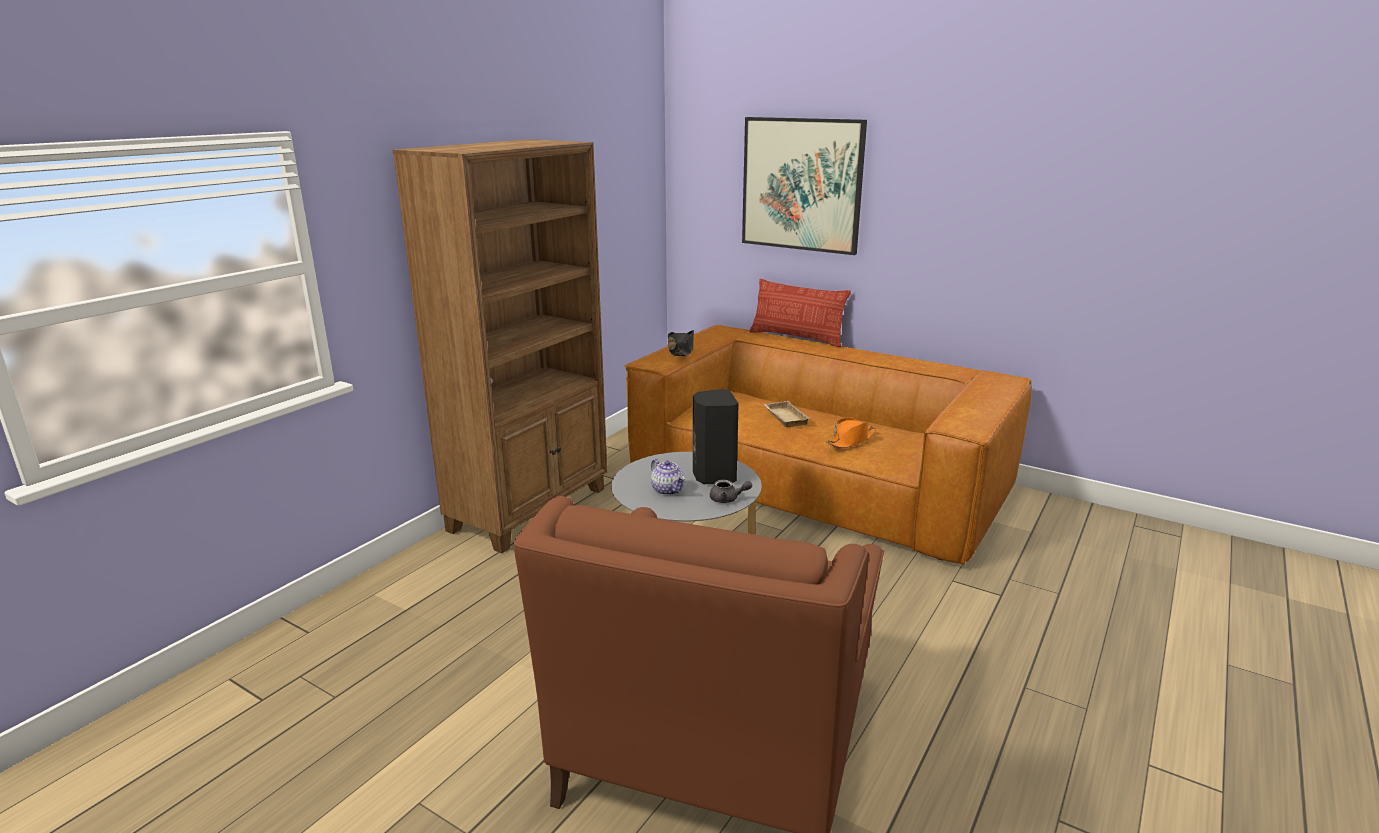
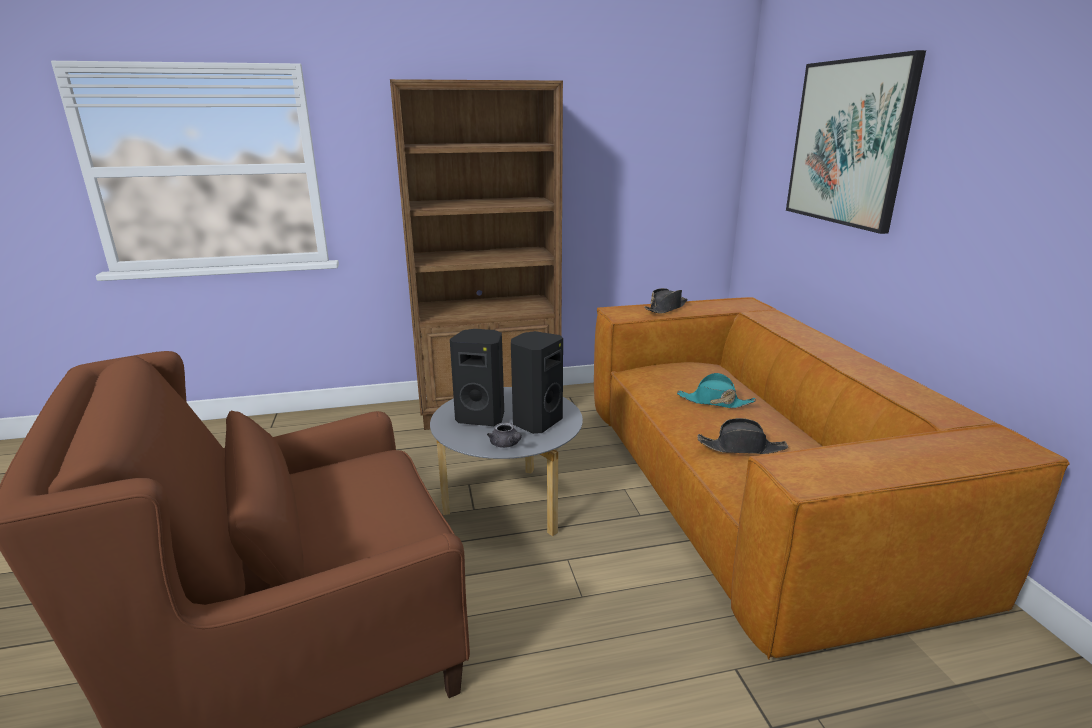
camera: 45 degrees right, 0 degrees up
teapot [651,459,685,495] -> black speaker [450,329,504,426]
pillow [750,279,851,347] -> none
beige tray [764,401,810,427] -> turquoise hat [677,373,756,408]
orange hat [825,417,876,448] -> black hat [698,418,788,454]

